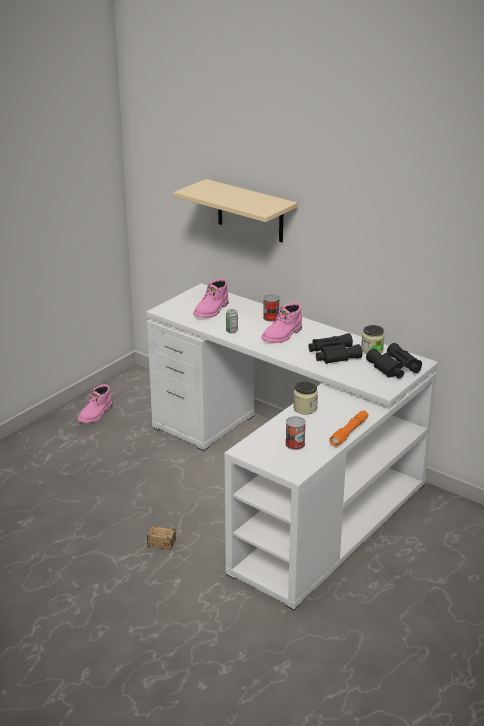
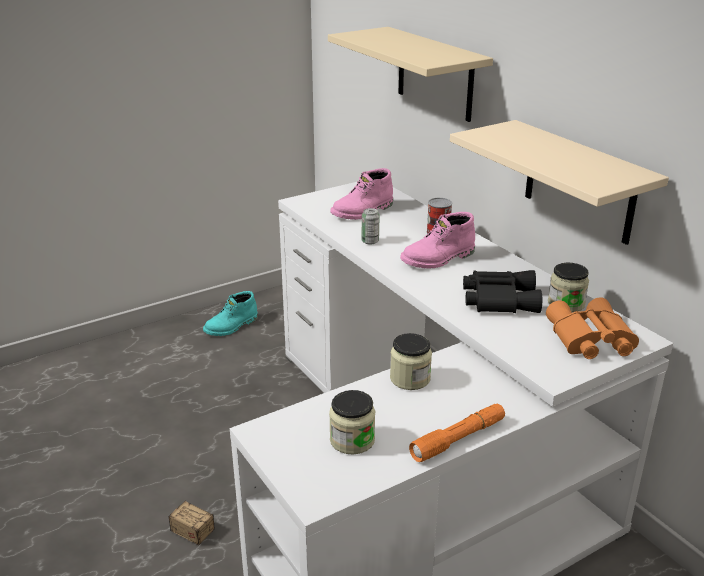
camera: 20 degrees right, 0 degrees up
pink boot [77,384,112,423] -> turquoise boot [203,291,258,336]
can [285,416,306,450] -> jar [329,390,375,455]
black binoculars [366,343,422,379] -> orange binoculars [546,297,639,359]
none -> beige shelf [450,120,669,245]

